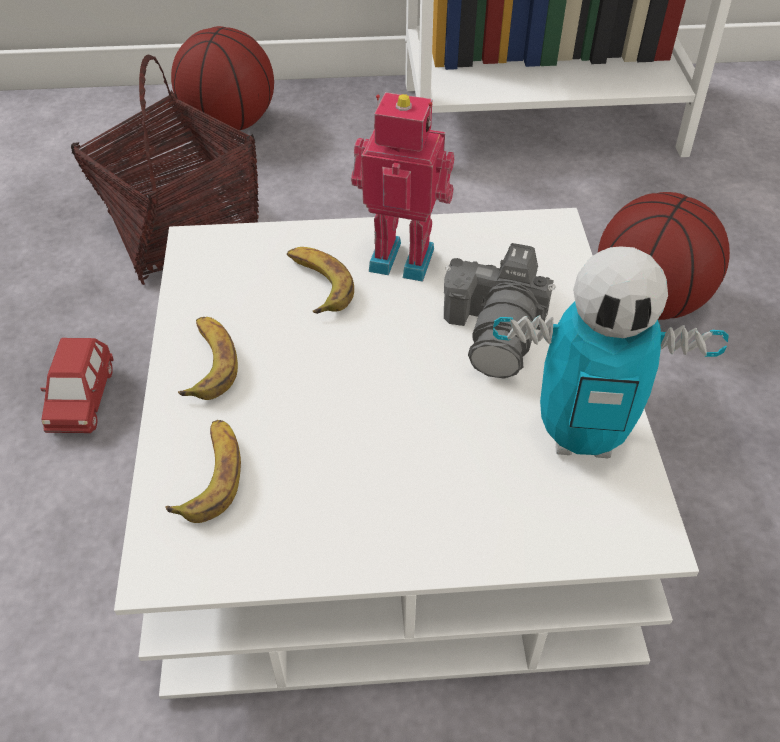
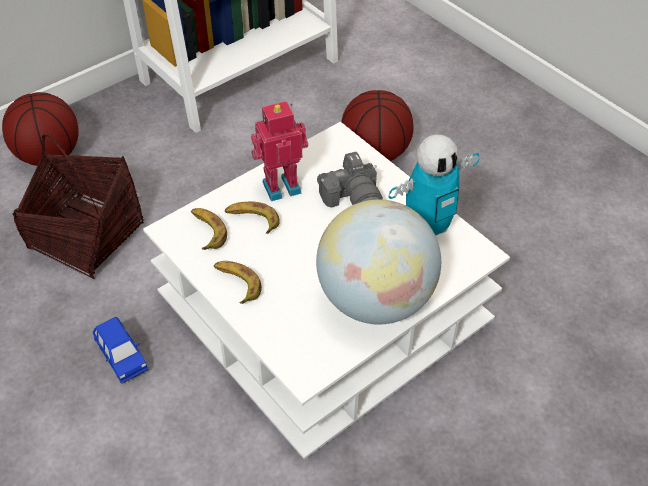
camera: 35 degrees left, 0 degrees up
red toy car [40,338,114,433] -> blue toy car [93,317,148,384]
banana [165,420,241,523] -> banana moved to [191,208,227,250]
none -> globe [316,199,441,324]

